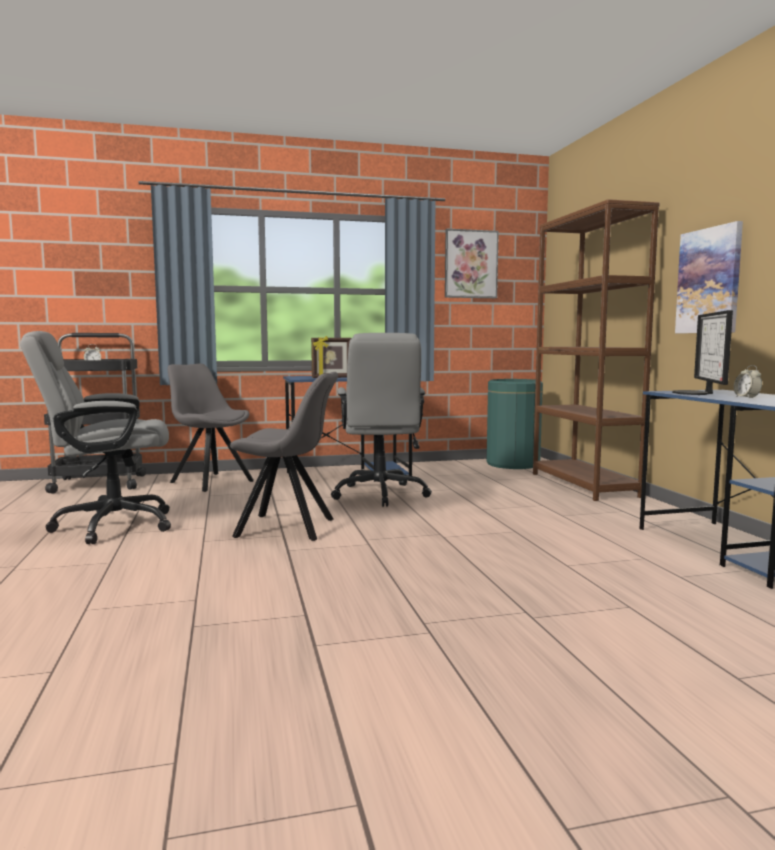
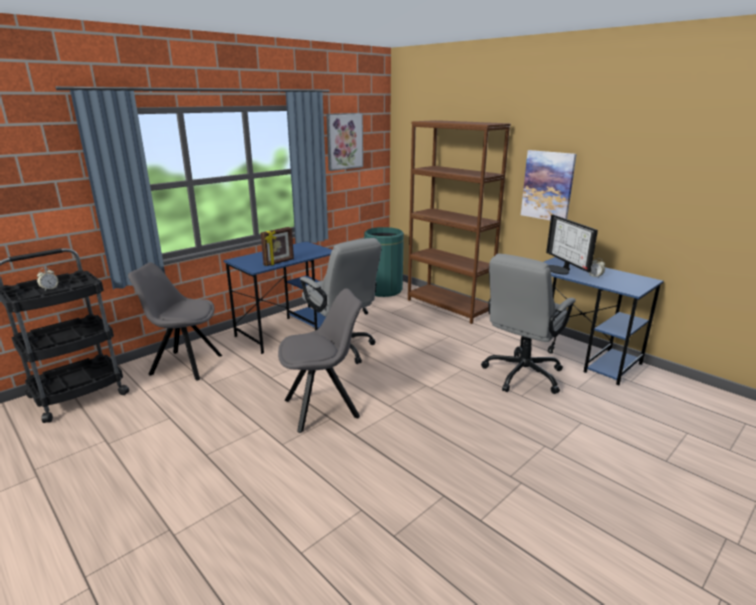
camera: 30 degrees left, 15 degrees up
grey office chair [20,331,171,544] -> grey office chair moved to [481,254,576,394]

